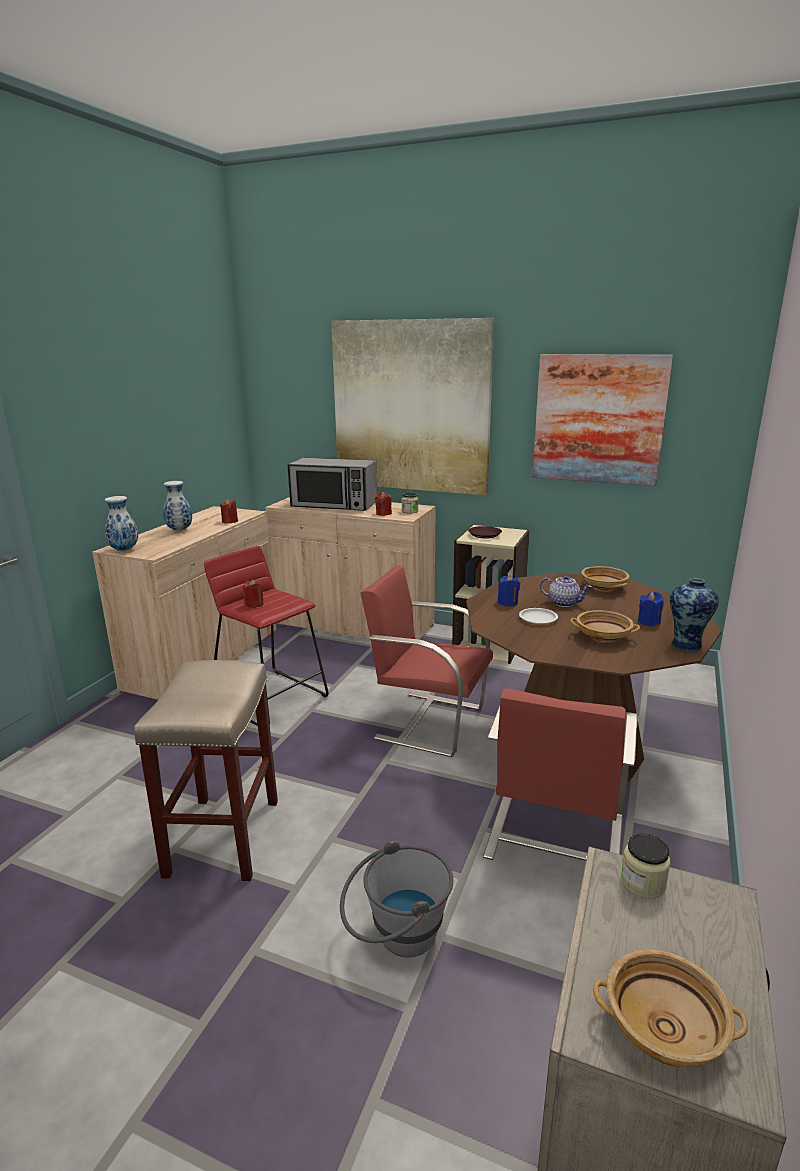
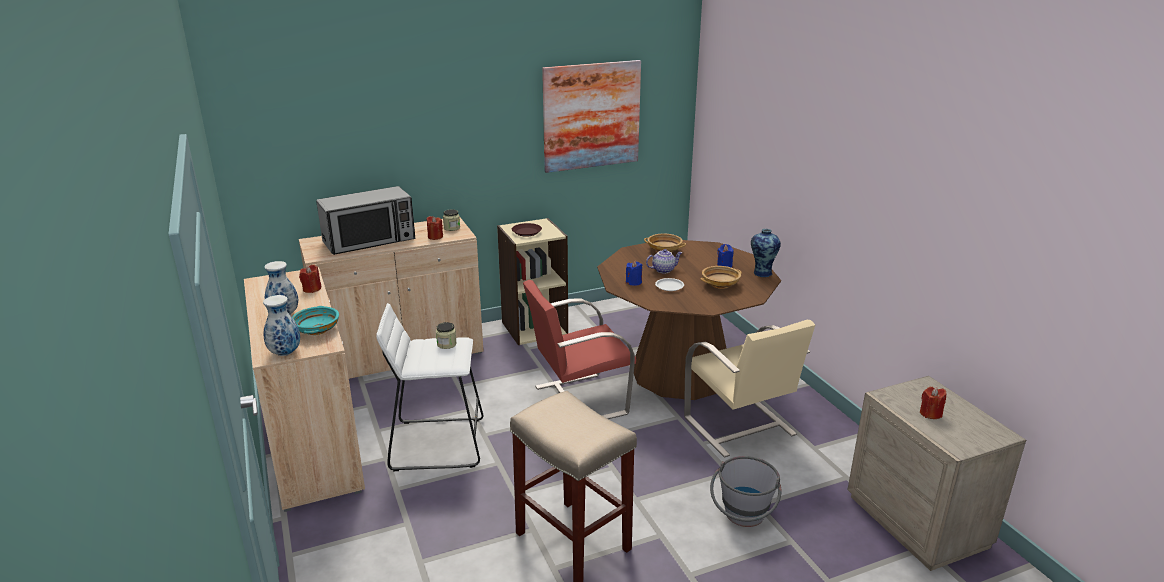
camera: 45 degrees left, 5 degrees up
red stool [204,546,329,726] -> white stool [376,303,483,471]
red candle [243,579,263,608] -> red candle moved to [920,387,947,419]
picture [331,318,494,495] -> none
red chair [483,688,637,861] -> beige chair [684,320,815,458]
beige bowl [593,949,748,1068] -> none
jar [621,833,671,899] -> jar moved to [436,322,457,349]
none -> turquoise bowl [292,306,339,335]

